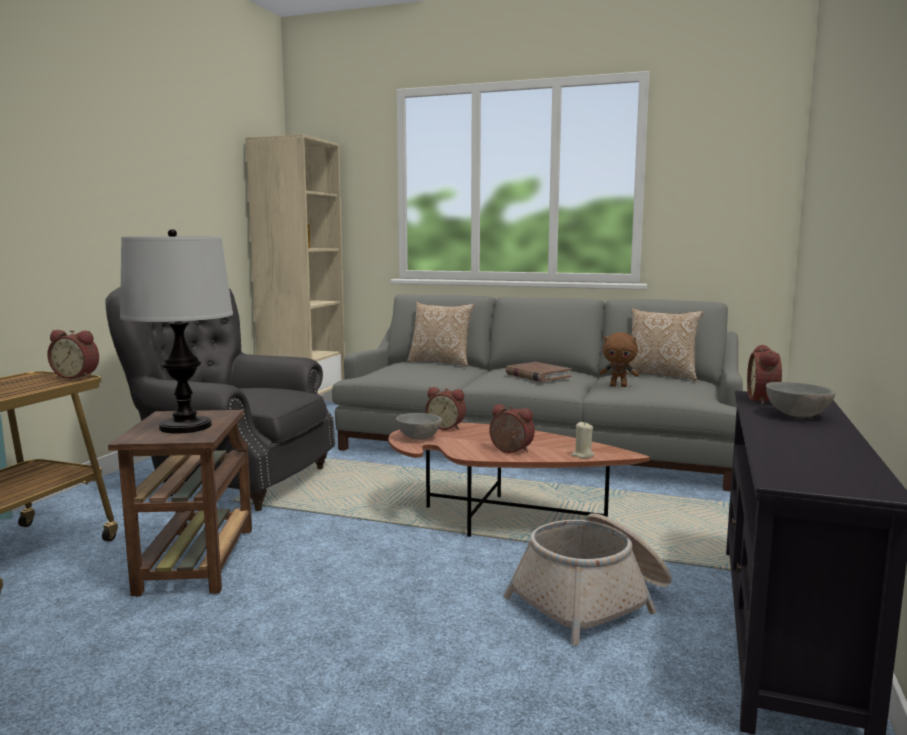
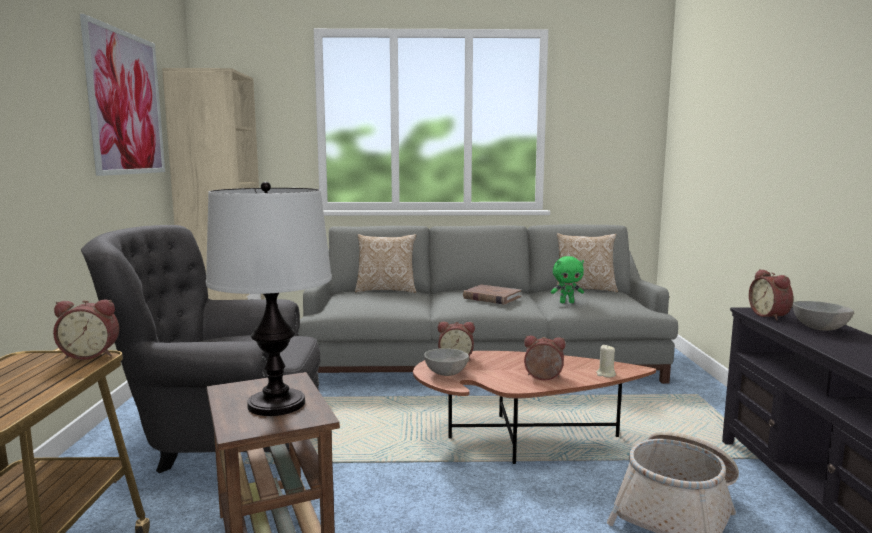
camera: 20 degrees left, 0 degrees up
brown plush toy [600,332,639,387] -> green plush toy [551,256,584,303]
none -> picture [80,14,165,176]

